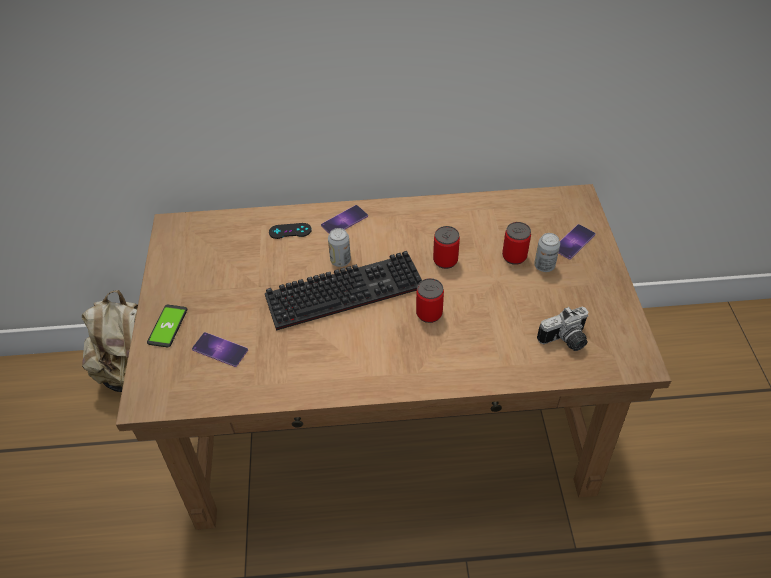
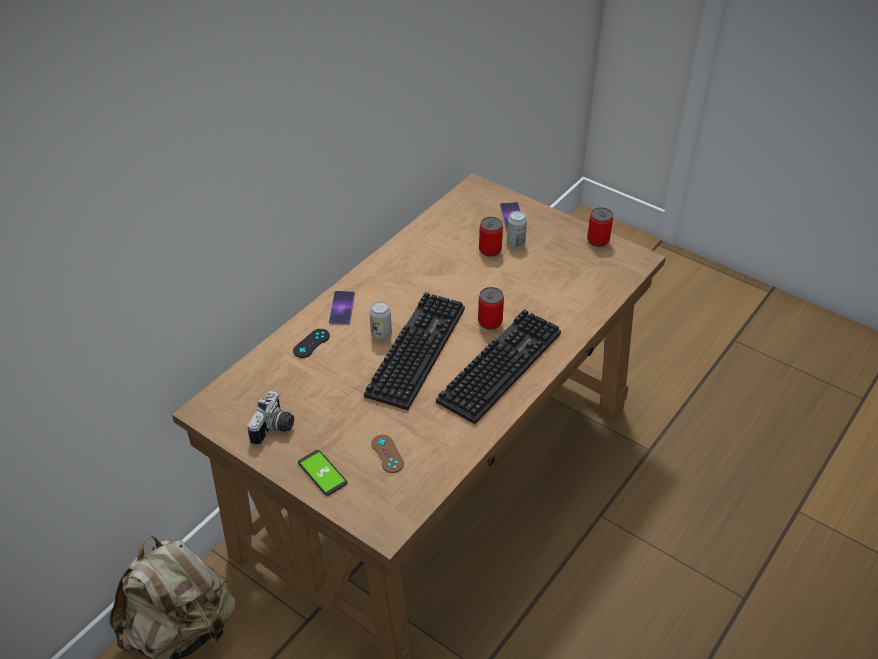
camera: 50 degrees left, 5 degrees down
phone [192,332,248,367] -> brown game controller [371,435,404,473]
can [433,226,460,269] -> can moved to [587,207,613,247]
camera [537,307,589,351] -> camera moved to [248,391,294,446]
none -> keyboard [436,309,561,424]

